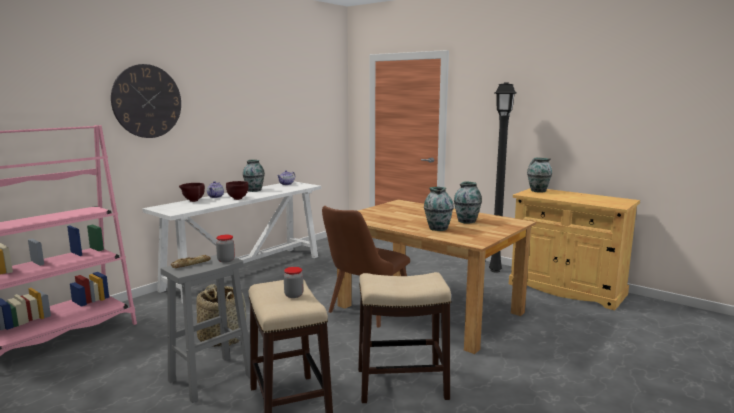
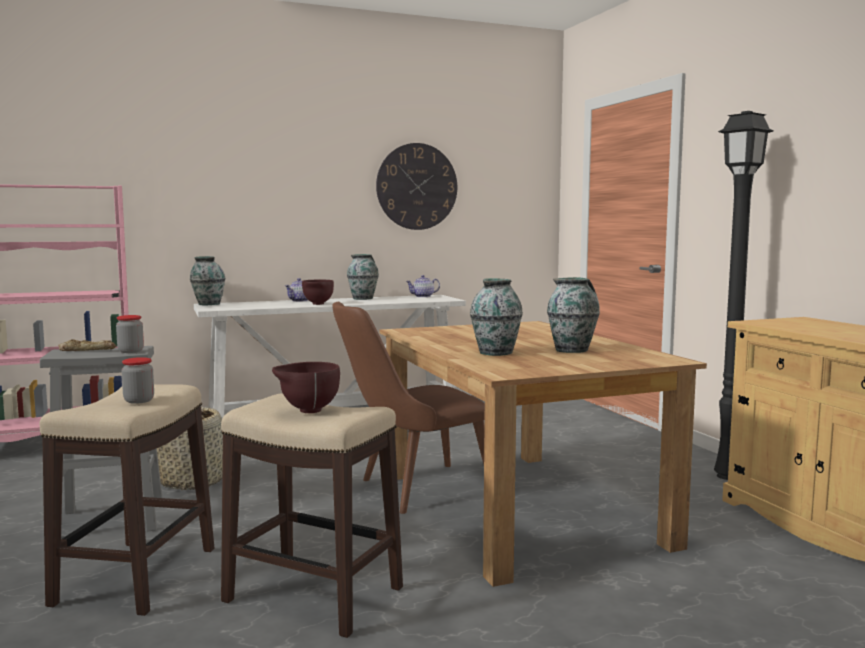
camera: 30 degrees right, 5 degrees down
wall clock [111,64,181,138] -> wall clock moved to [376,143,457,230]
brown bowl [179,183,205,202] -> brown bowl moved to [272,362,340,413]
vase [527,158,552,192] -> vase moved to [190,256,225,306]

